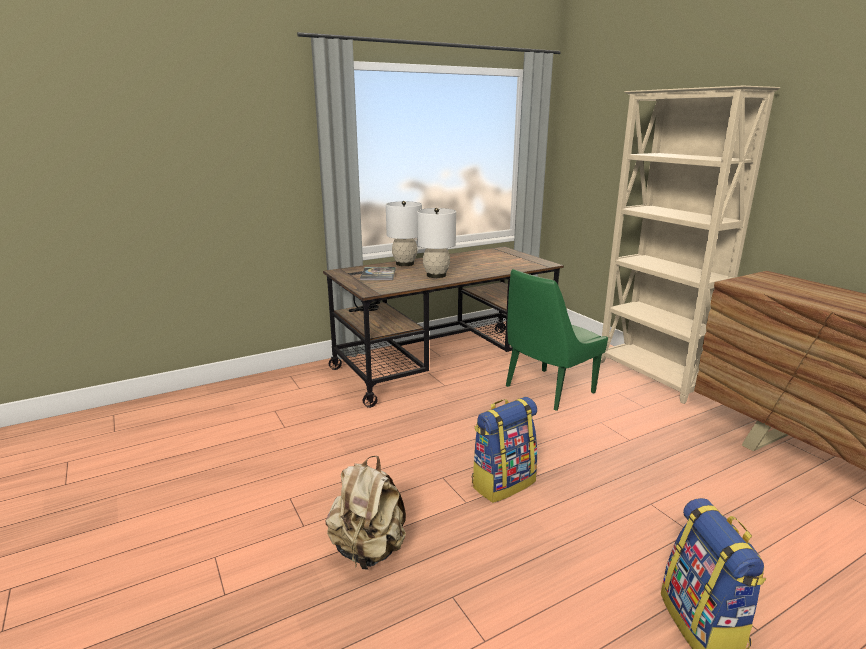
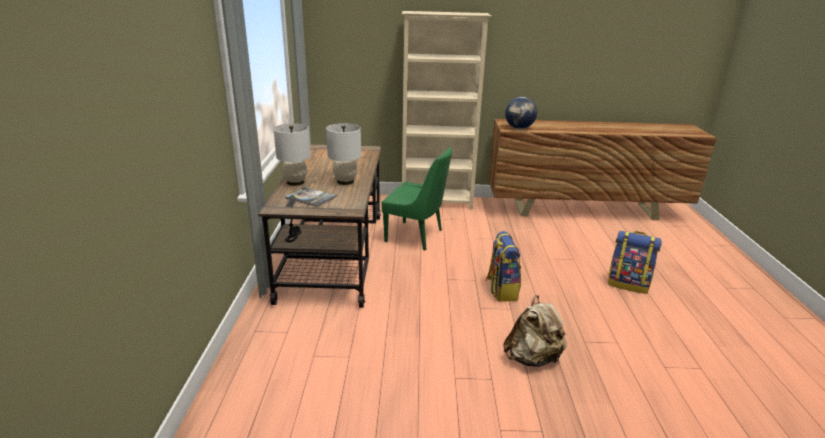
camera: 60 degrees left, 5 degrees up
green chair [506,269,608,411] -> green chair turned 60 degrees counterclockwise [381,147,452,250]
none -> globe [505,97,537,129]

